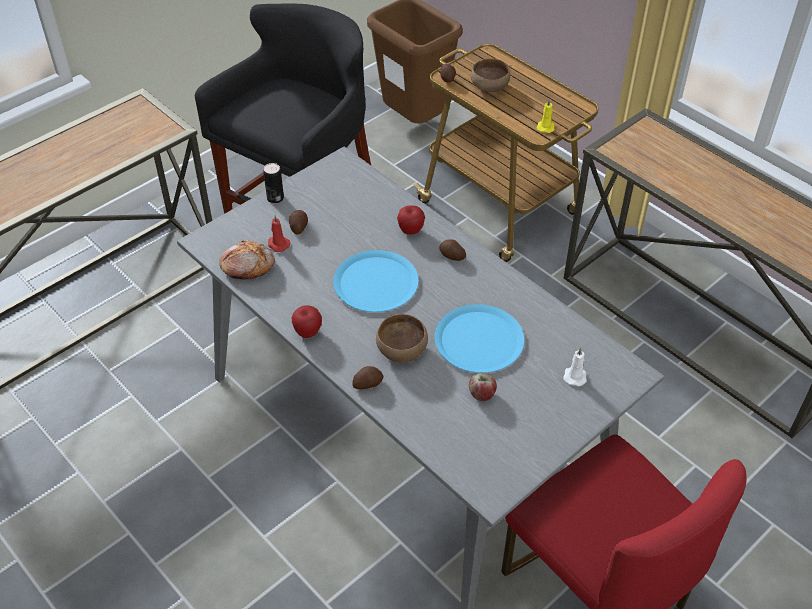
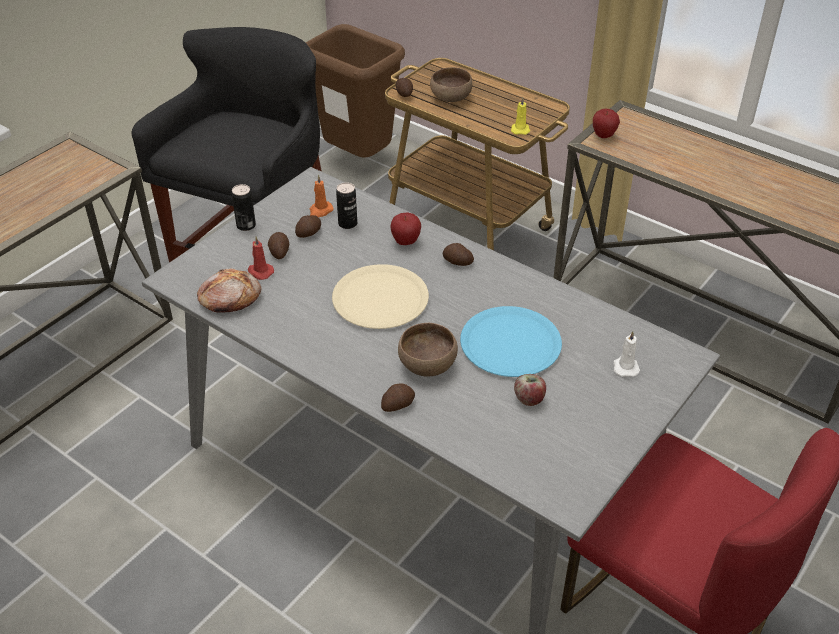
camera: 10 degrees left, 5 degrees down
apple [292,305,322,338] -> apple moved to [593,109,620,138]
blue plate [333,250,419,312] -> beige plate [332,264,429,329]
none -> potato [295,215,321,238]
none -> orange candle [310,175,334,217]
none -> can [336,182,357,229]

